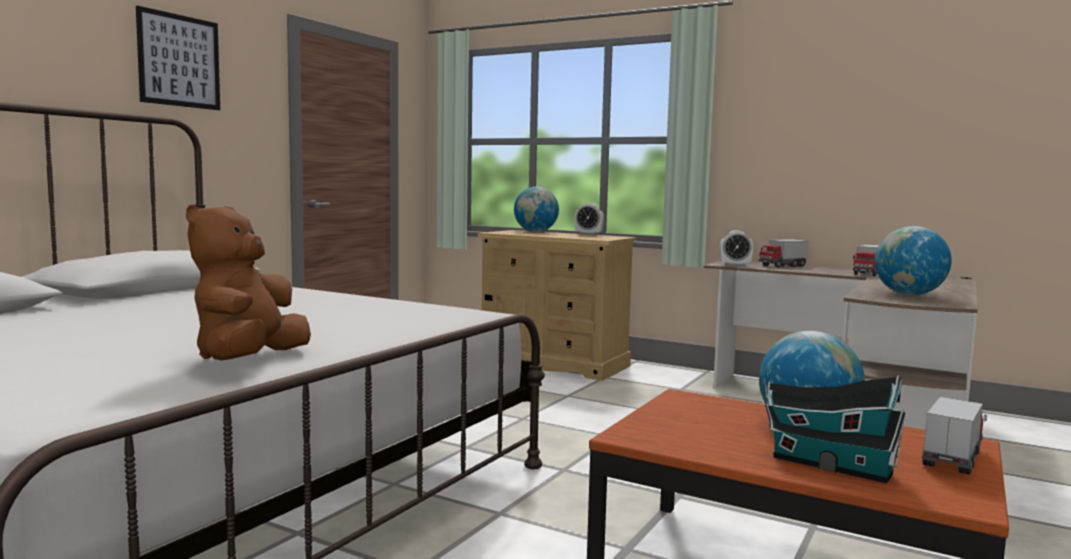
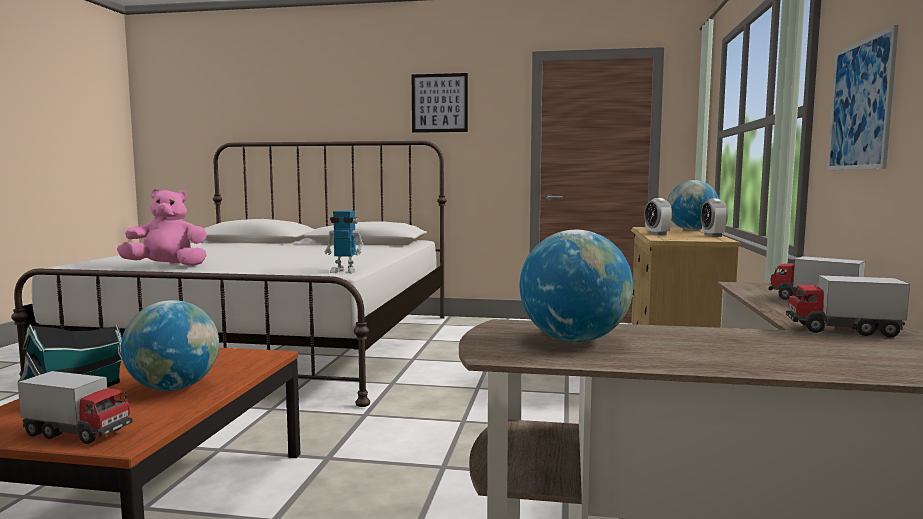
camera: 70 degrees right, 0 degrees up
brown plush toy [186,204,311,360] -> pink plush toy [117,189,207,266]
alarm clock [720,231,753,267] -> alarm clock moved to [644,198,672,235]
none -> toy robot [325,211,363,273]
none -> picture [827,25,899,170]

